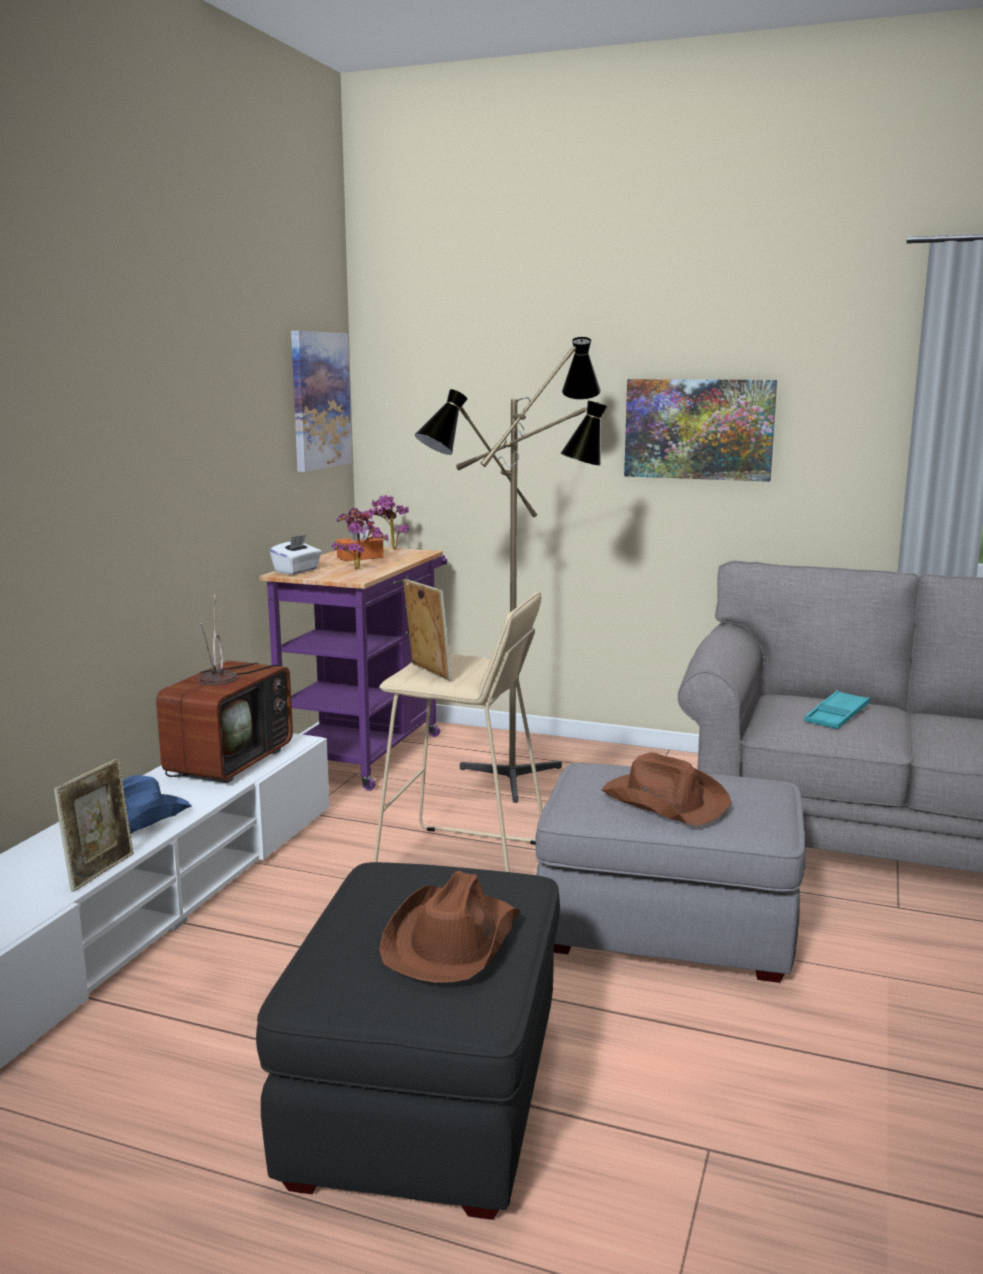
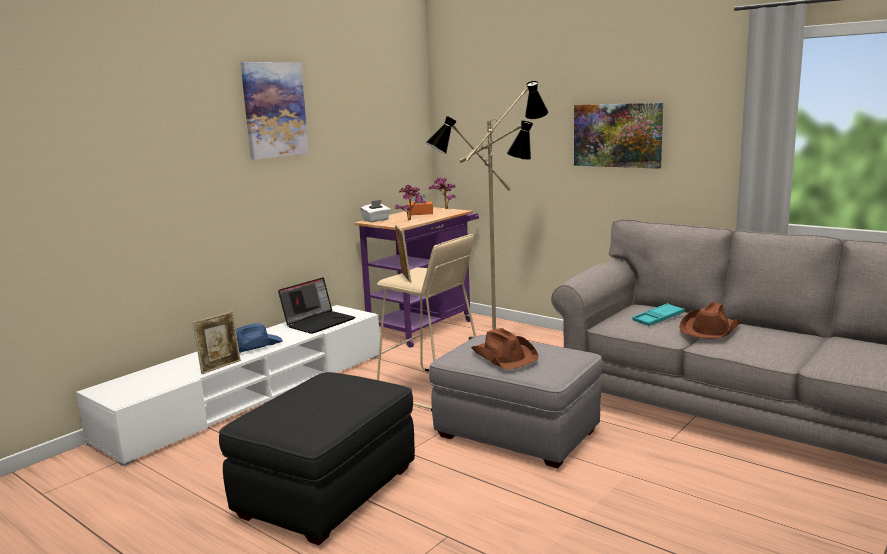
camera: 20 degrees right, 0 degrees up
television [156,595,293,783] -> laptop [278,277,355,334]
picture [291,331,352,472] -> picture moved to [240,62,309,160]
brown hat [379,871,520,983] -> brown hat moved to [679,302,741,339]

